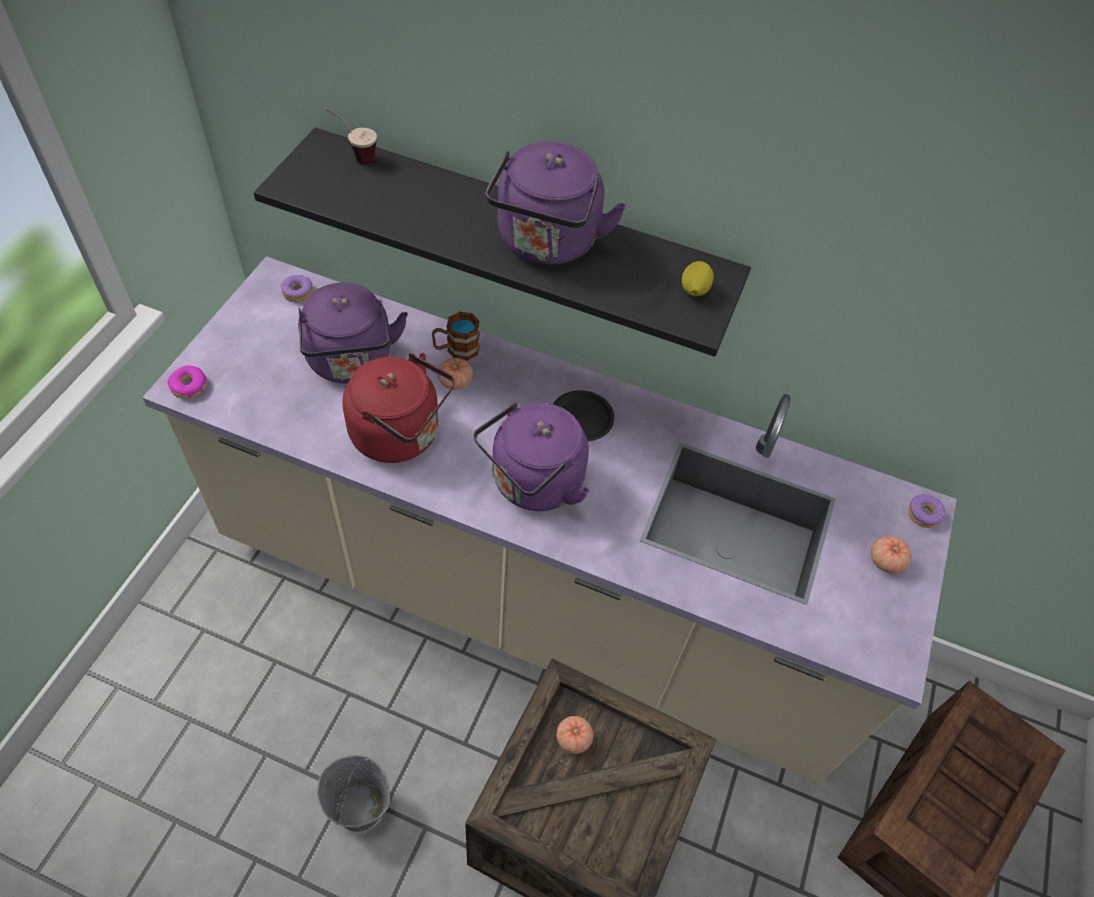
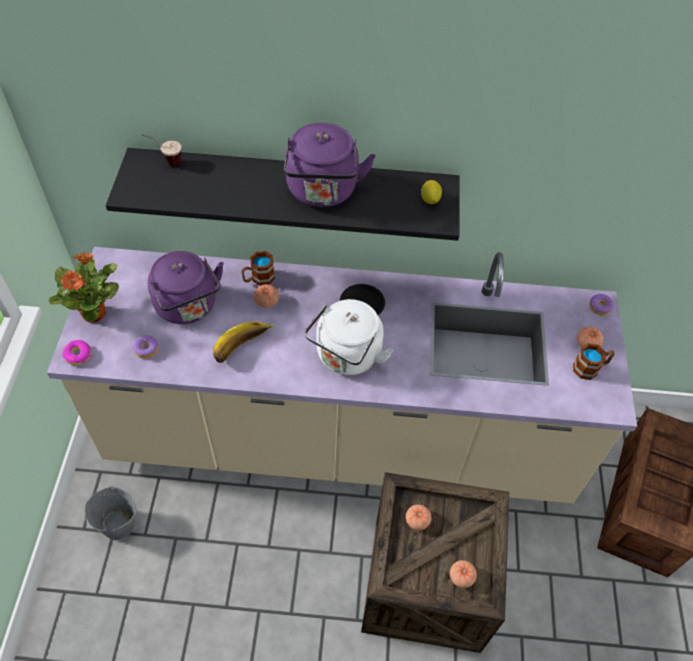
camera: 15 degrees left, 0 degrees up
donut [280,274,313,302] -> donut moved to [132,335,159,359]
grey bucket [317,755,390,832] -> grey bucket moved to [84,486,137,540]
red kettle [343,353,455,463] -> banana [213,321,275,363]
purple kettle [474,402,589,511] -> white kettle [304,299,393,375]
none -> potted plant [49,252,119,323]
none -> tomato [450,560,477,588]
none -> mug [573,343,615,380]

